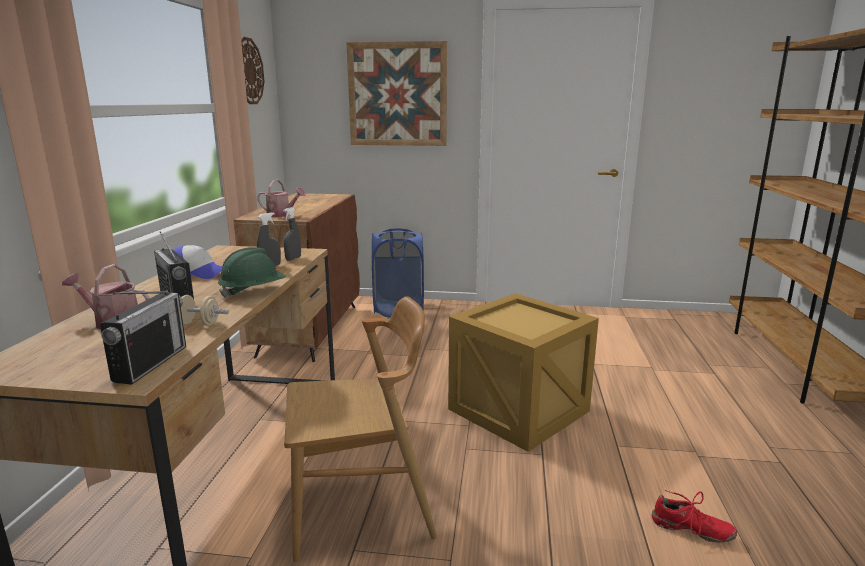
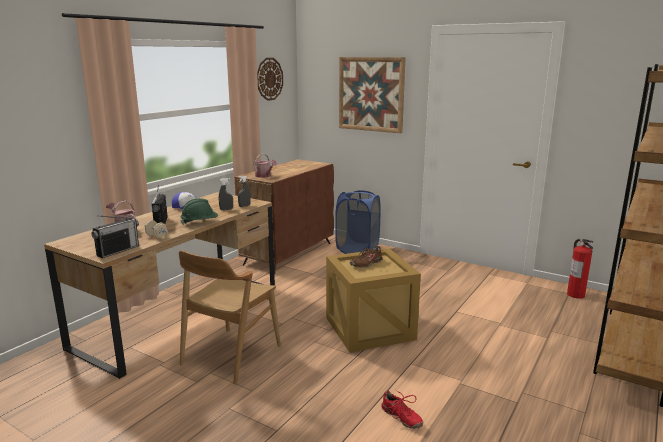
camera: 25 degrees right, 0 degrees up
brown chair [284,296,437,563] -> brown chair turned 105 degrees clockwise [179,250,281,385]
none -> brown shoe [350,246,383,268]
none -> fire extinguisher [567,239,593,299]

